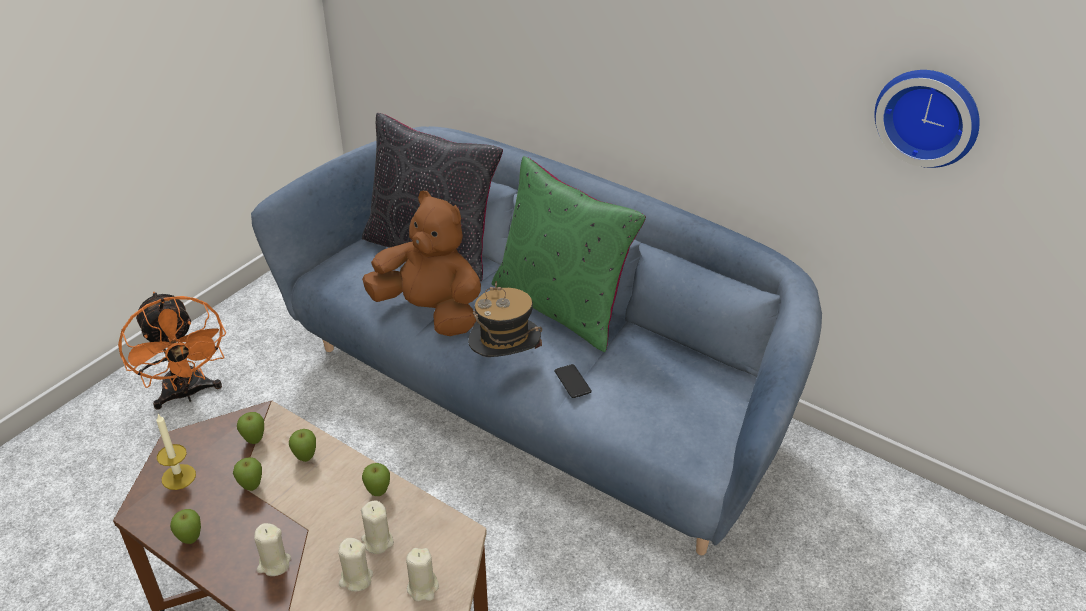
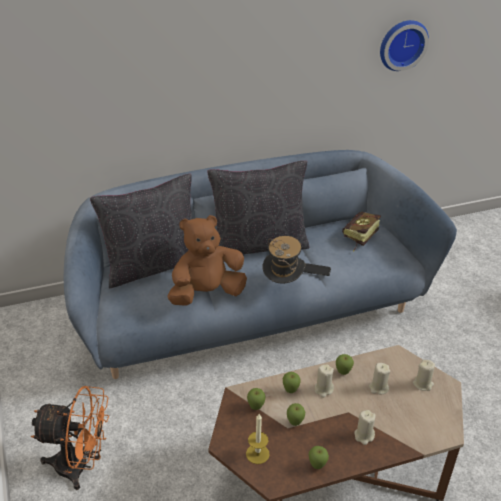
camera: 55 degrees left, 0 degrees up
beige candle [338,538,373,592] -> beige candle moved to [315,364,334,398]
green pillow [492,156,646,352] -> black pillow [207,161,309,255]
none -> book [342,212,381,252]

